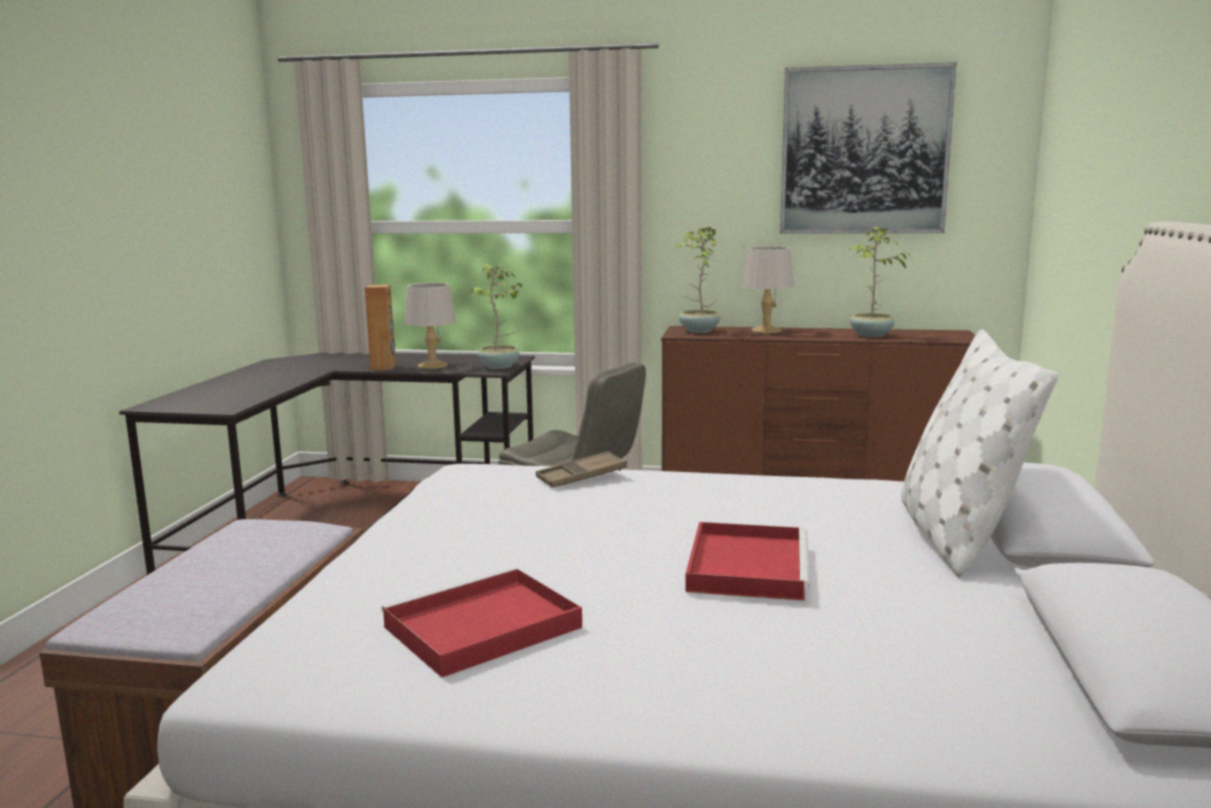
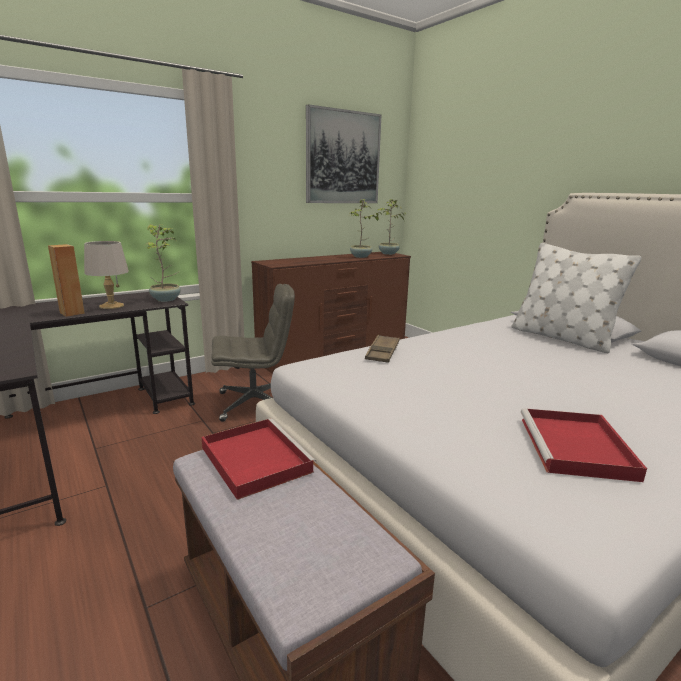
camera: 45 degrees left, 5 degrees up
potted plant [674,227,720,333] -> potted plant moved to [378,199,406,255]
red tray [685,522,809,601] -> red tray moved to [202,418,316,500]
grey table lamp [742,246,794,333] -> none

